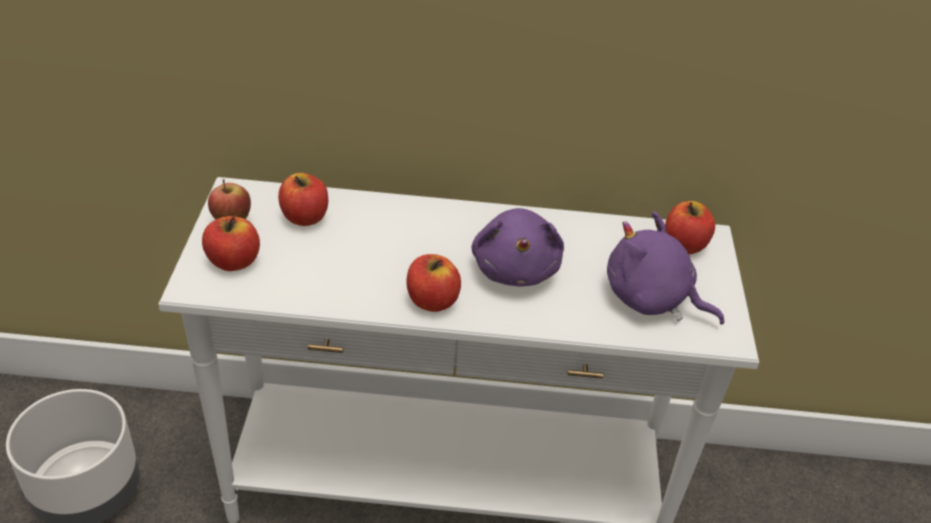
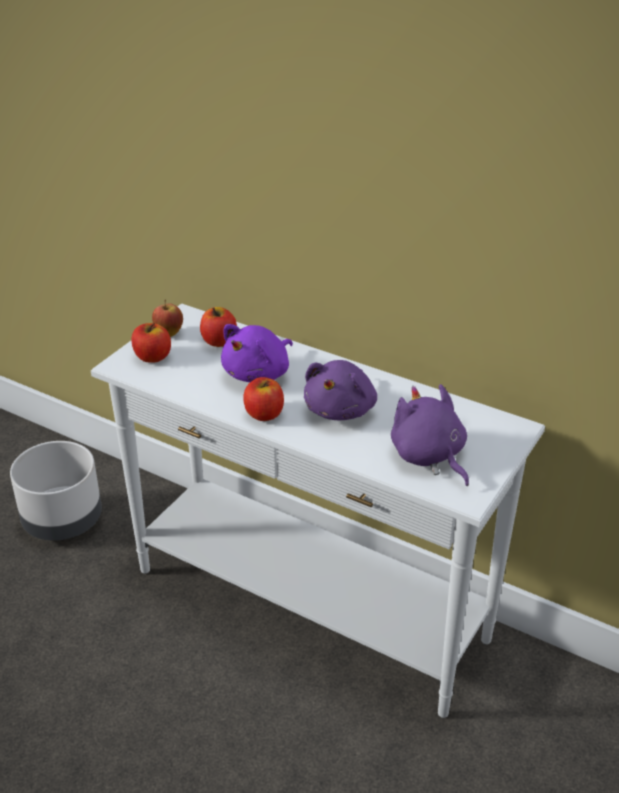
camera: 30 degrees right, 5 degrees down
apple [665,201,715,254] -> none
none -> purple plush toy [221,324,293,382]

